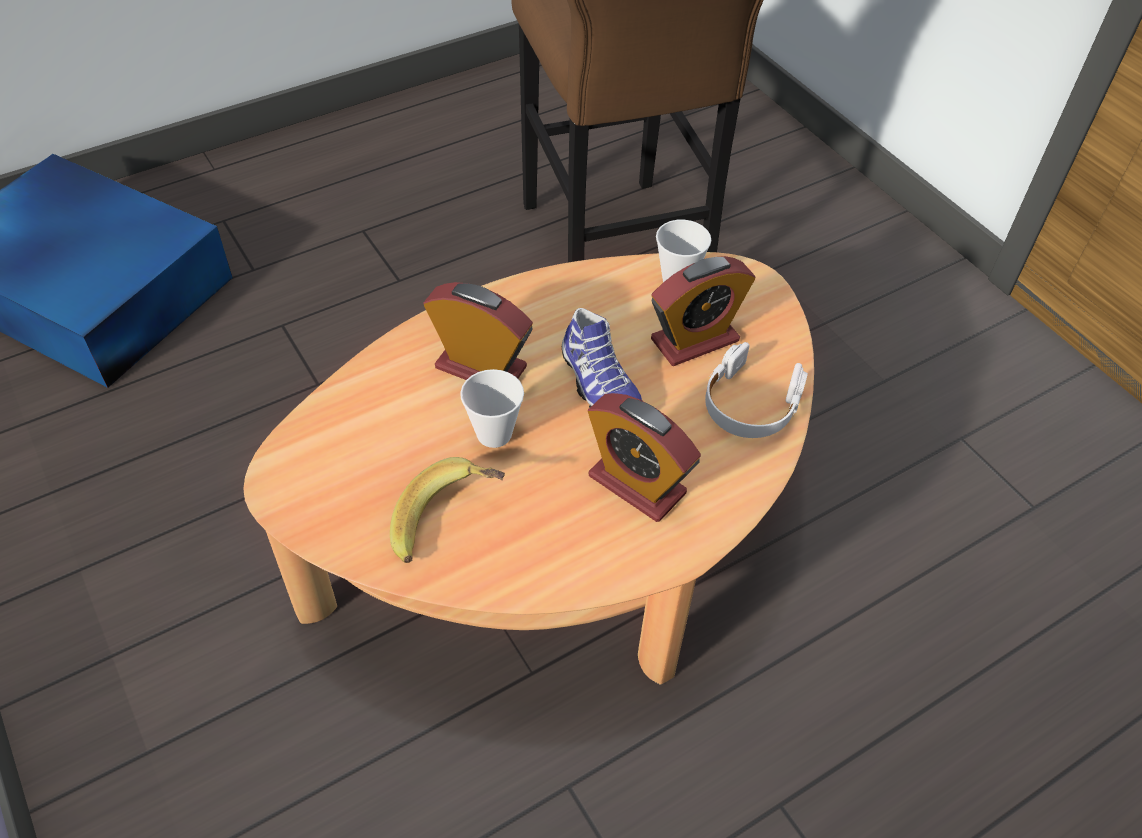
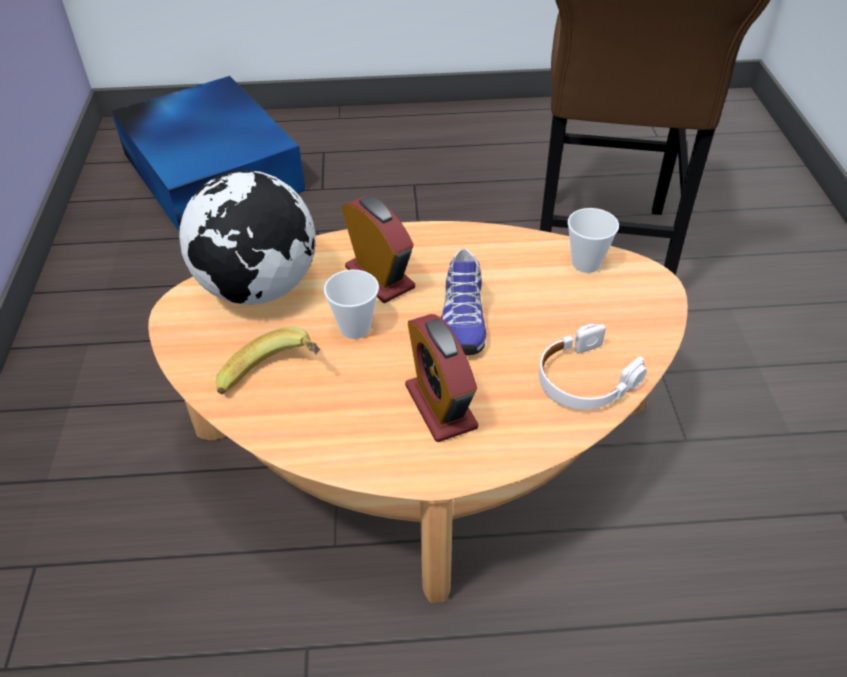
camera: 30 degrees right, 5 degrees down
alarm clock [651,256,756,366] -> none
none -> globe [179,170,316,305]

